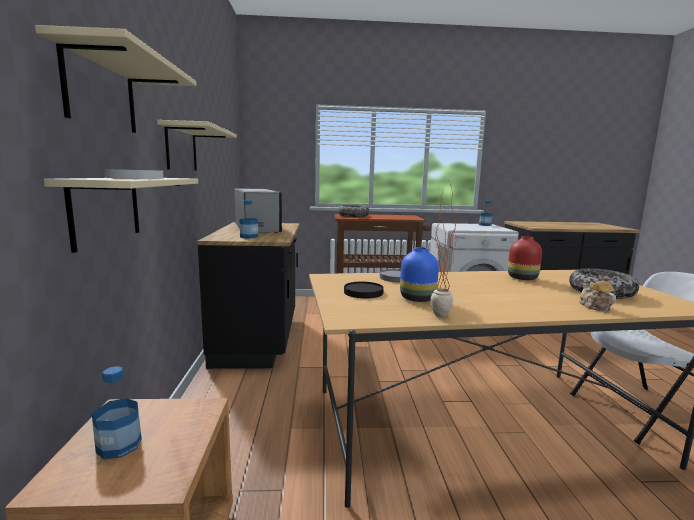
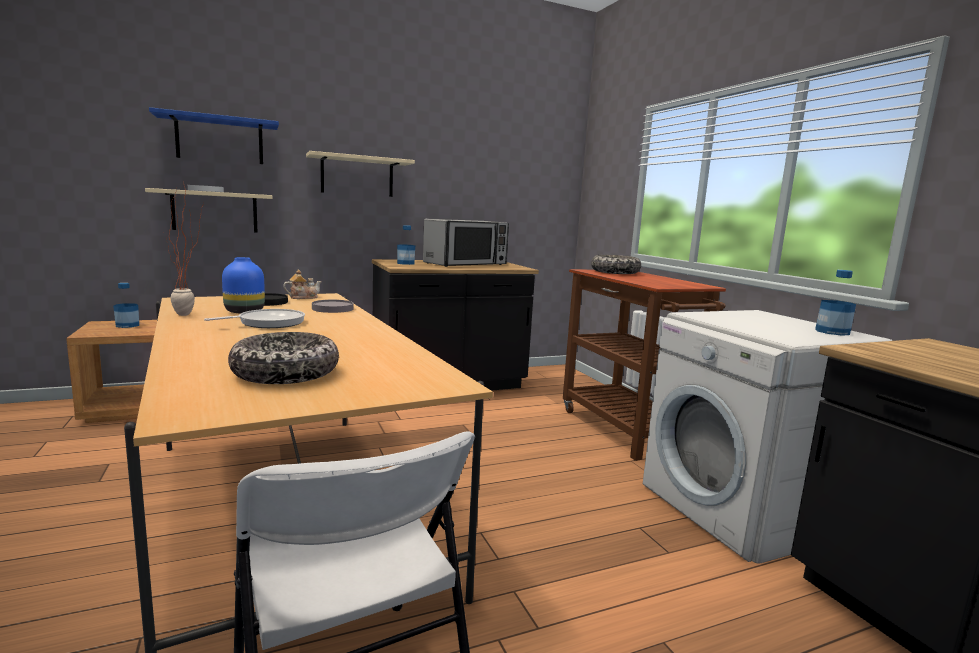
camera: 70 degrees right, 0 degrees up
beige shelf [35,25,197,133] -> blue shelf [149,107,279,164]
red vase [508,236,542,280] -> none
teapot [579,276,616,311] -> teapot moved to [283,270,322,299]
none -> frying pan [204,309,305,328]

